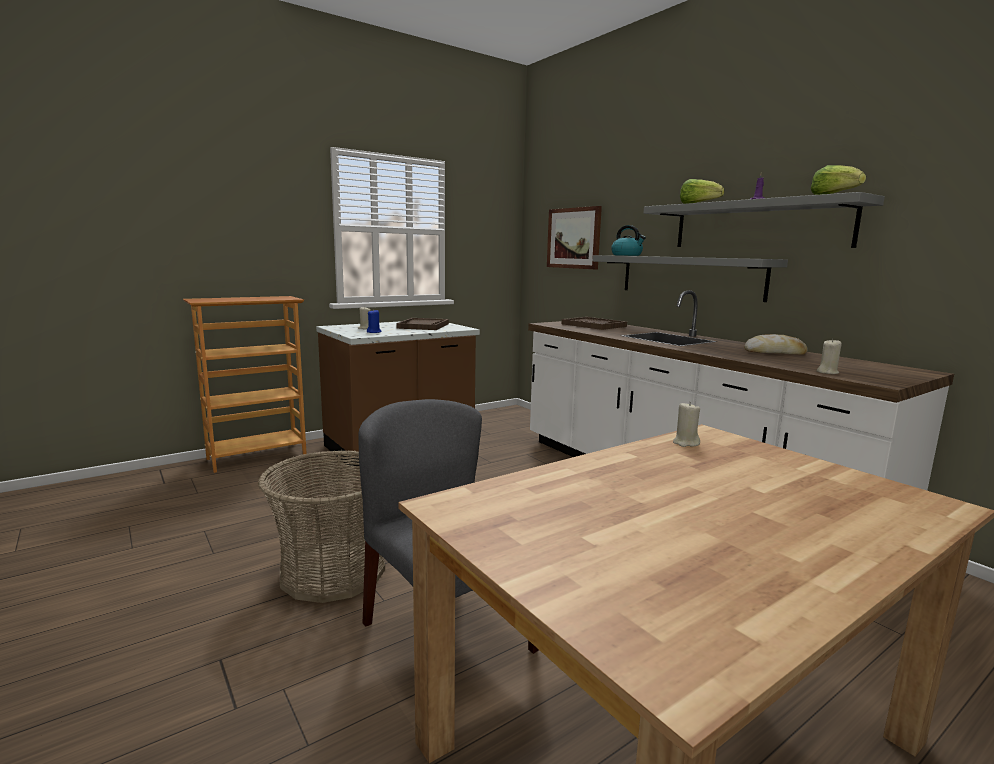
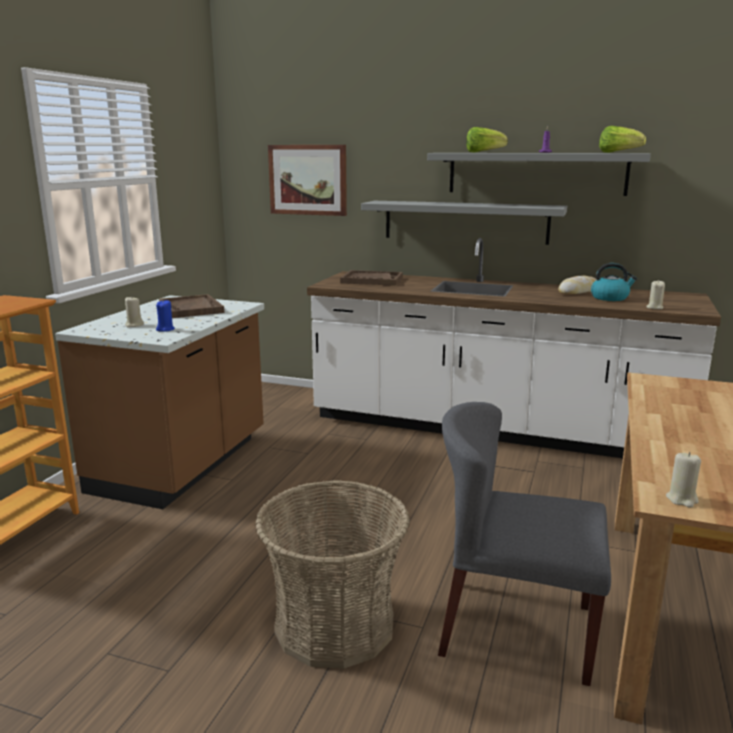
camera: 35 degrees left, 5 degrees up
kettle [611,225,646,256] -> kettle moved to [591,263,637,301]
beige candle [673,402,700,447] -> beige candle moved to [666,452,701,508]

